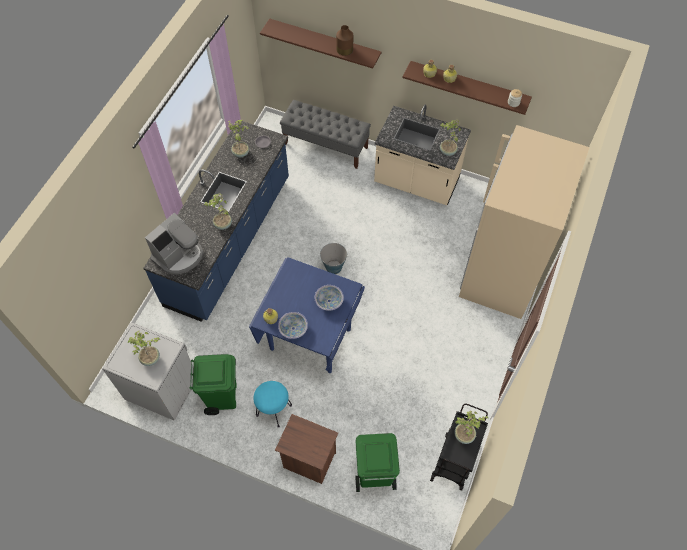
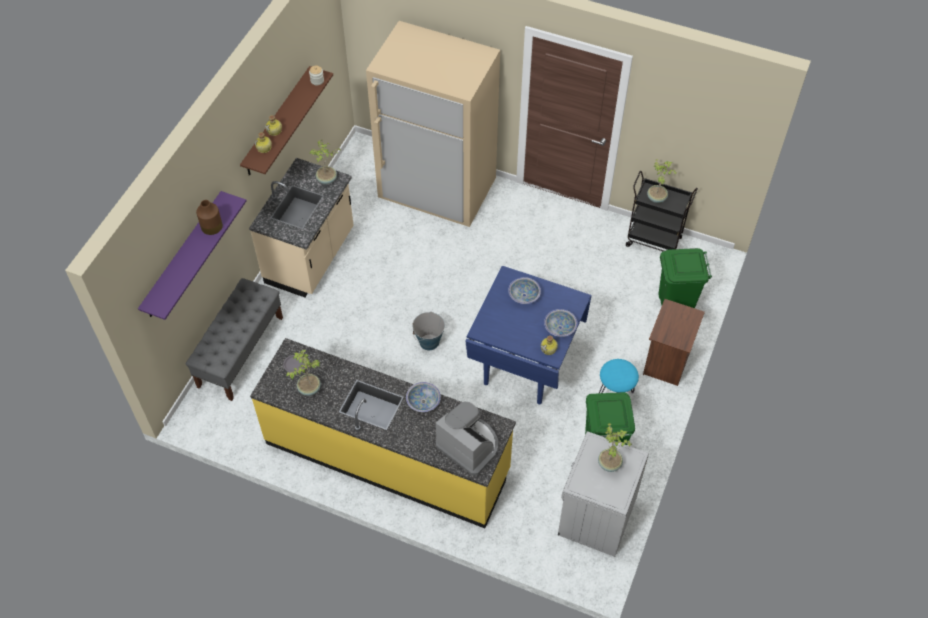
camera: 90 degrees left, 5 degrees down
blue counter [143,121,289,322] -> yellow counter [250,338,516,528]
potted plant [204,193,232,230] -> bowl [406,382,441,412]
brown shelf [260,18,381,69] -> purple shelf [138,191,246,320]

